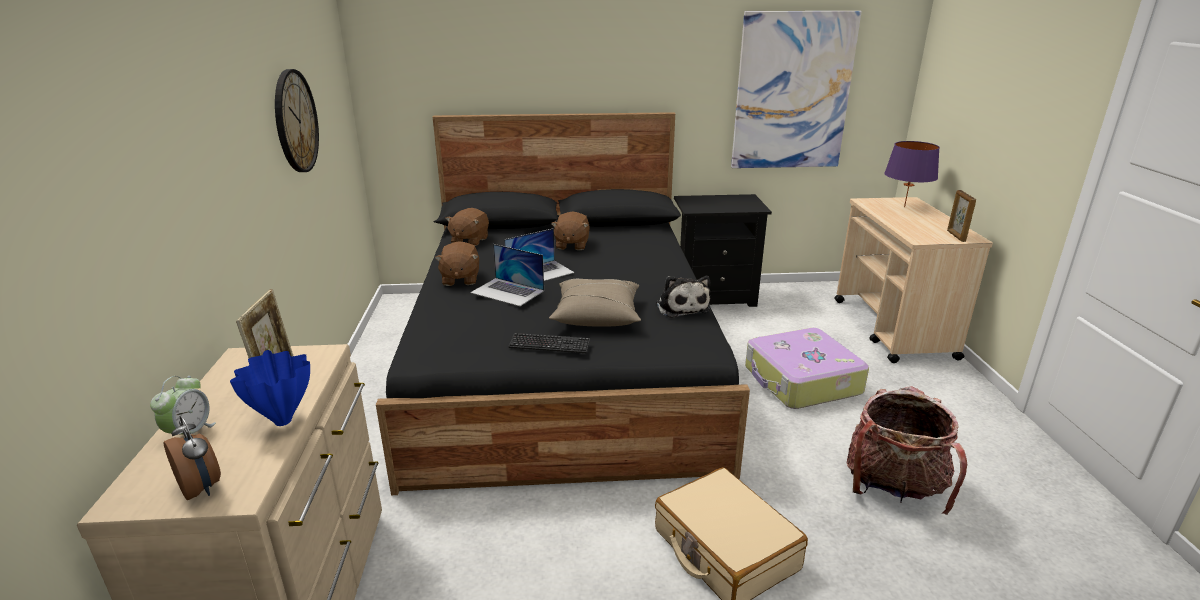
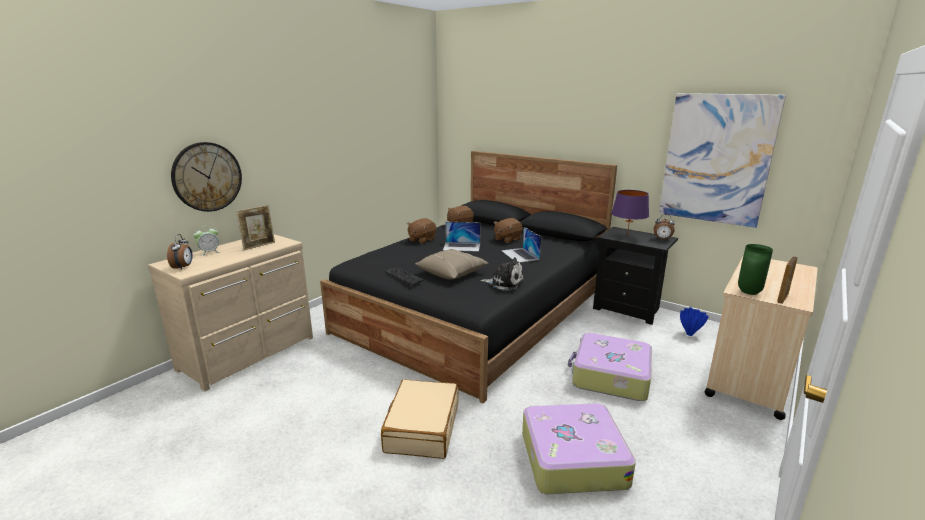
camera: 40 degrees right, 5 degrees down
blue vase [230,350,310,426] -> blue vase moved to [680,307,709,336]
wall clock [275,69,319,172] -> wall clock moved to [171,142,242,212]
laptop [470,244,544,306] -> laptop moved to [501,227,541,263]
plush toy [656,276,711,318] -> plush toy turned 90 degrees counterclockwise [480,257,524,291]
backpack [847,386,967,515] -> suitcase [522,403,636,494]
purple table lamp [884,141,940,207] -> purple table lamp moved to [611,190,649,237]
none -> alarm clock [654,214,675,240]
none -> green vase [738,244,773,295]

